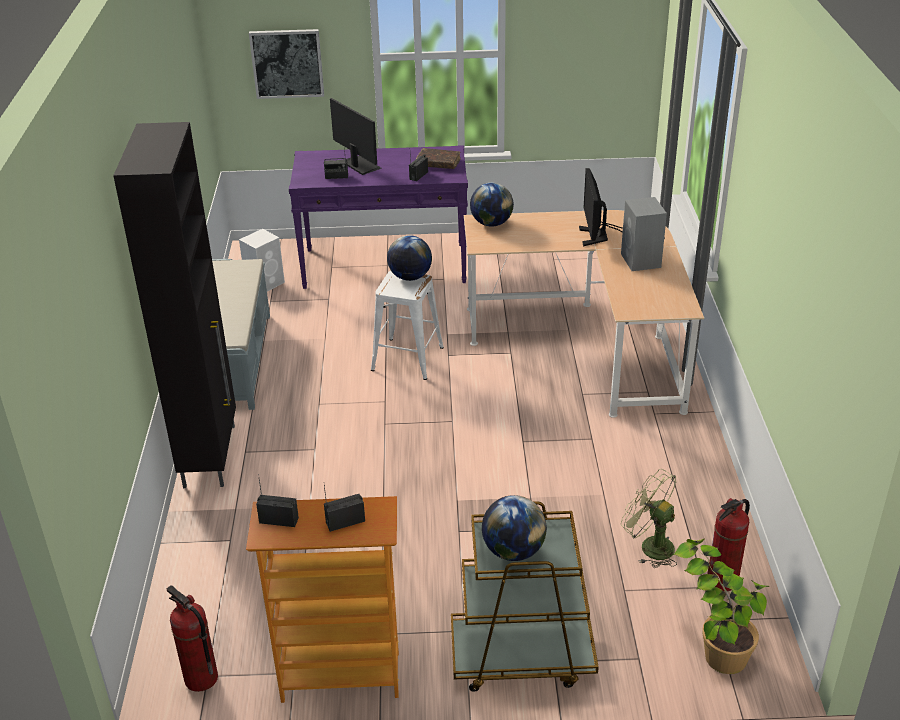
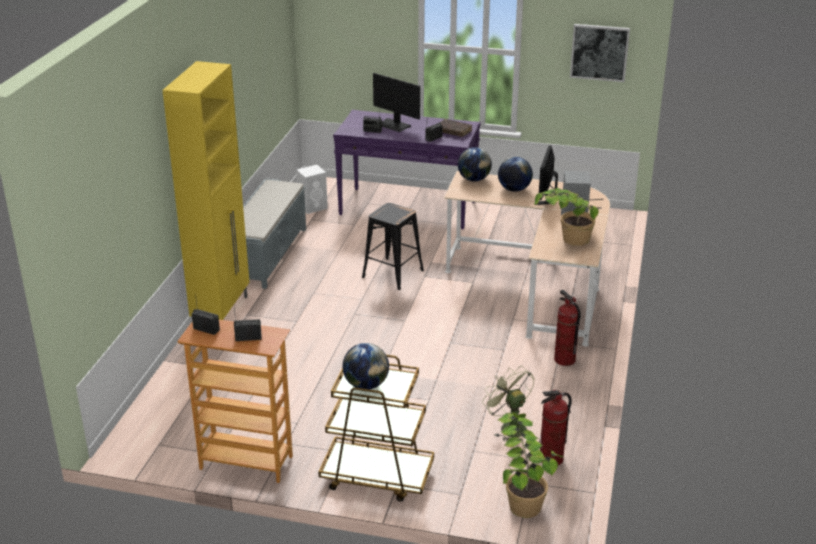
camera: 15 degrees right, 5 degrees down
black cabinet [113,122,236,488] -> yellow cabinet [162,61,249,320]
fire extinguisher [167,585,218,692] -> fire extinguisher moved to [554,290,581,366]
picture [249,29,324,99] -> picture moved to [570,24,630,82]
monitor [330,98,381,175] -> monitor turned 150 degrees clockwise [373,73,420,132]
white stool [371,271,444,380] -> black stool [362,203,424,290]
globe [387,235,432,281] -> globe moved to [498,157,533,192]
none -> potted plant [534,188,599,246]

